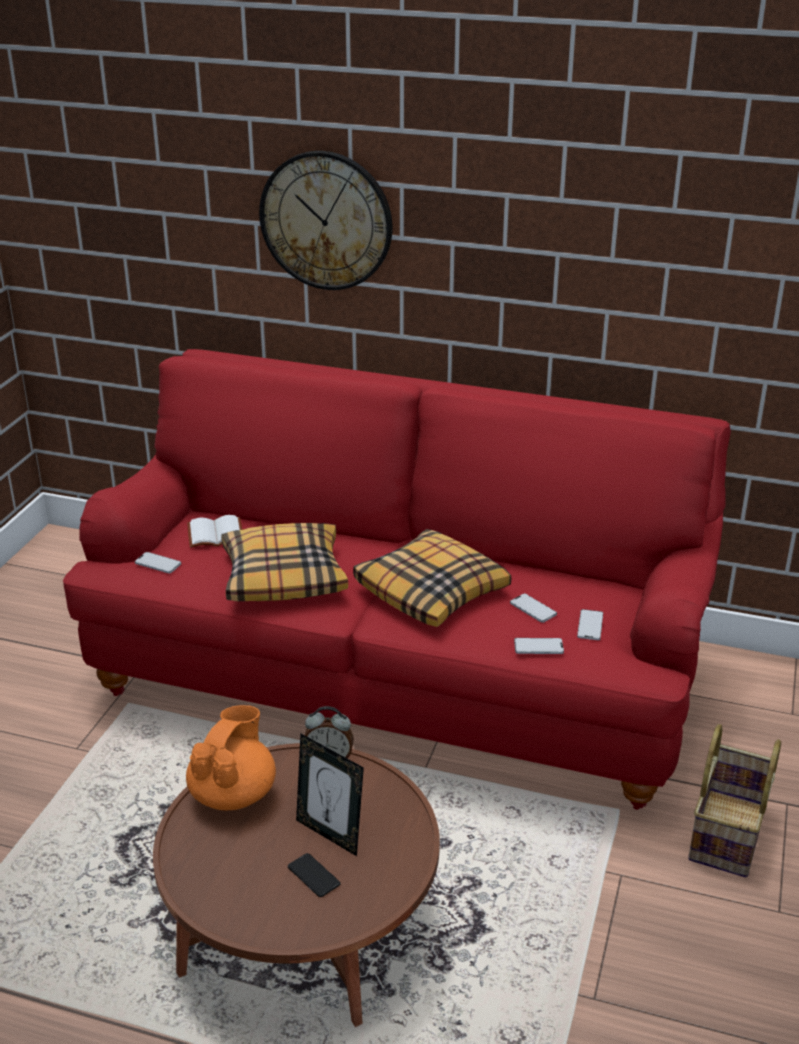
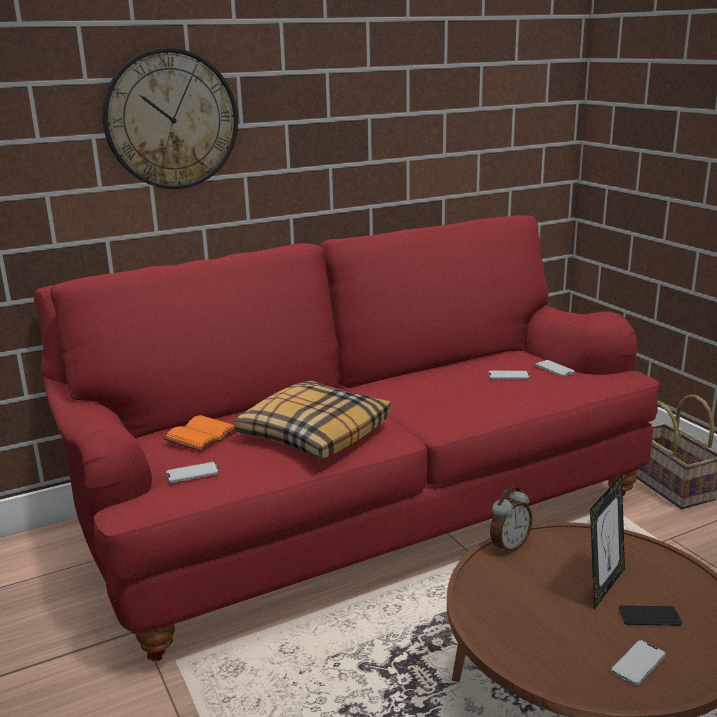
camera: 45 degrees left, 10 degrees down
orange teapot [186,705,276,810] -> none
white book [187,515,242,548] -> orange book [163,415,235,451]
picture frame [296,734,364,856] -> picture frame turned 45 degrees counterclockwise [590,474,625,609]
pillow [353,529,511,627] -> none
phone [514,638,564,654] -> phone moved to [611,640,666,686]

